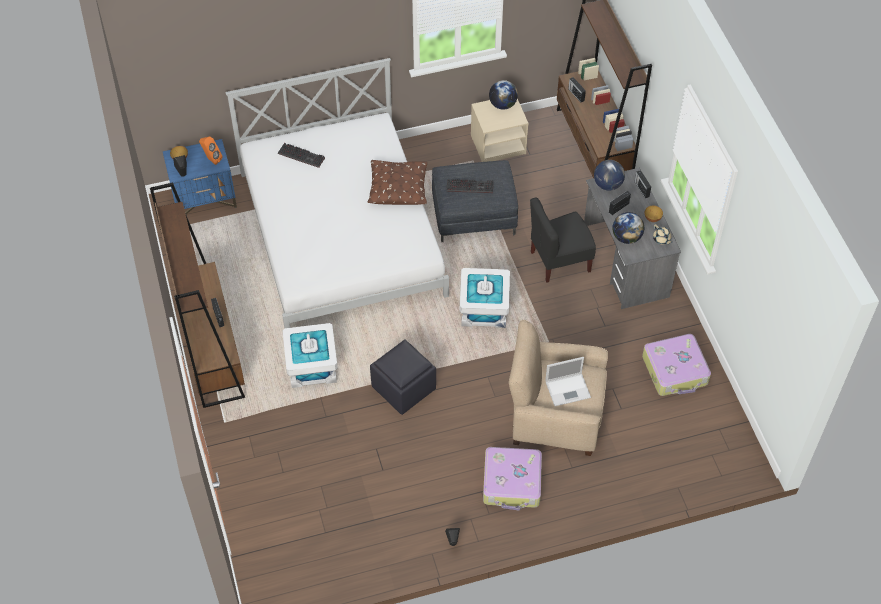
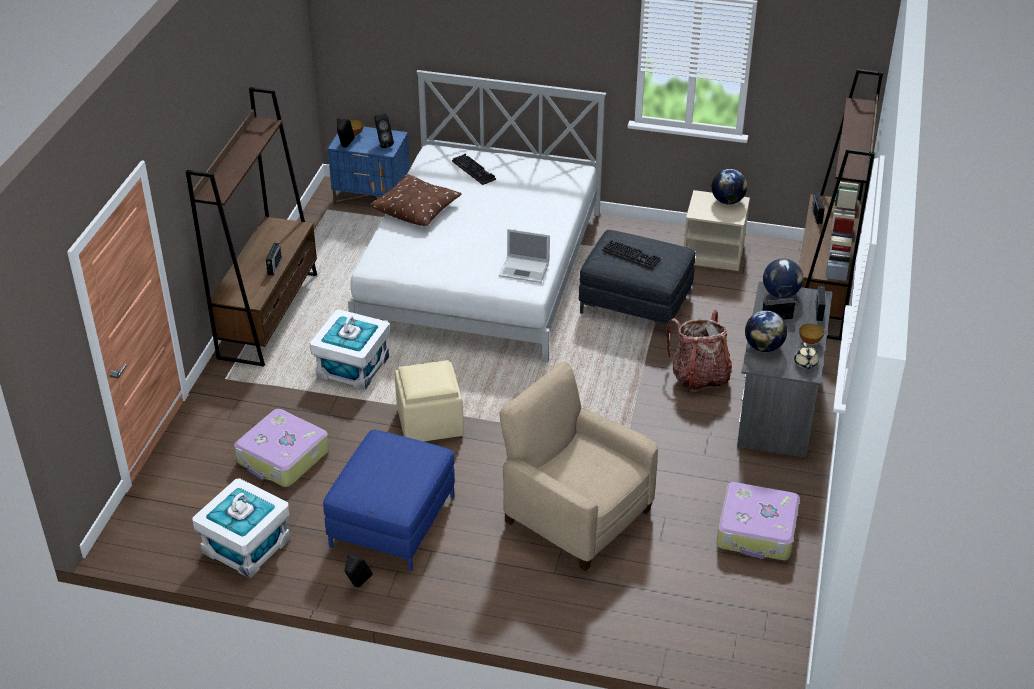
camera: 30 degrees right, 15 degrees down
orange speaker [199,137,223,165] -> black speaker [374,113,394,148]
brown pillow [368,160,427,205] -> brown pillow moved to [370,174,462,226]
black ottoman [370,339,436,415] -> beige ottoman [395,360,463,442]
white storage box [460,268,510,328] -> white storage box moved to [192,478,290,579]
suitcase [483,447,542,511] -> suitcase moved to [234,409,329,487]
black chair [530,198,596,282] -> backpack [666,310,732,392]
laptop [545,357,591,406] -> laptop moved to [499,229,550,283]
none -> blue ottoman [323,430,455,571]

